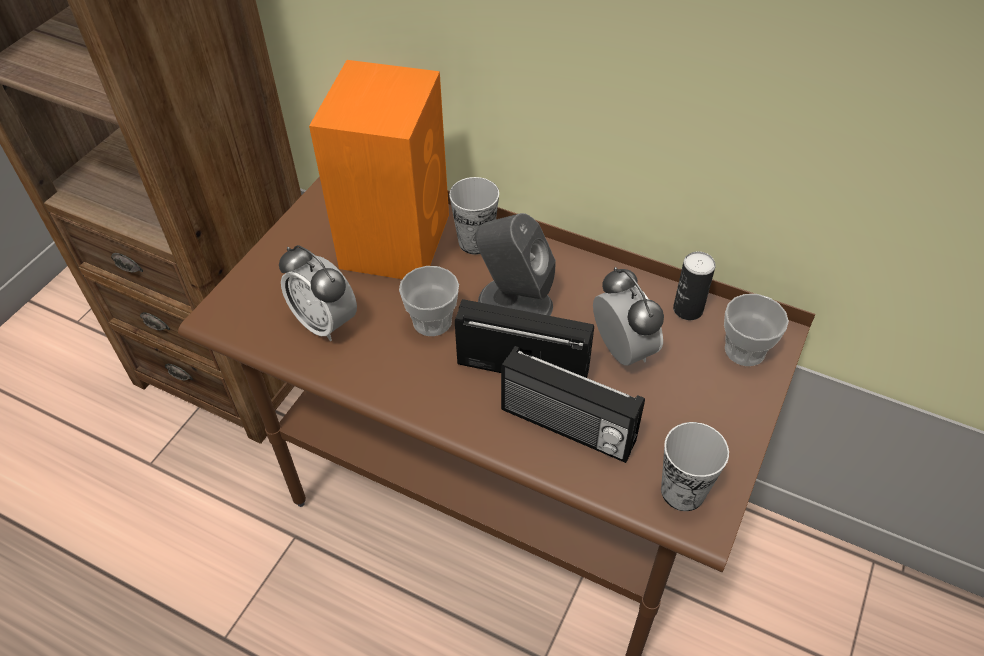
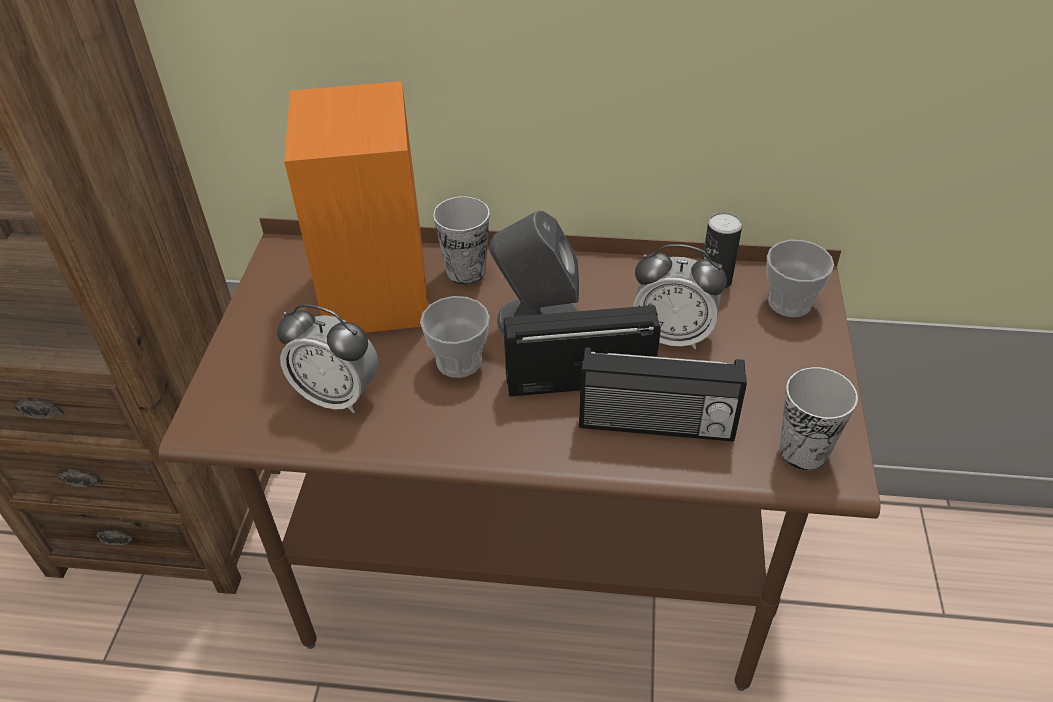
camera: 20 degrees left, 5 degrees down
alarm clock [593,267,664,366] -> alarm clock turned 150 degrees clockwise [633,244,727,349]

